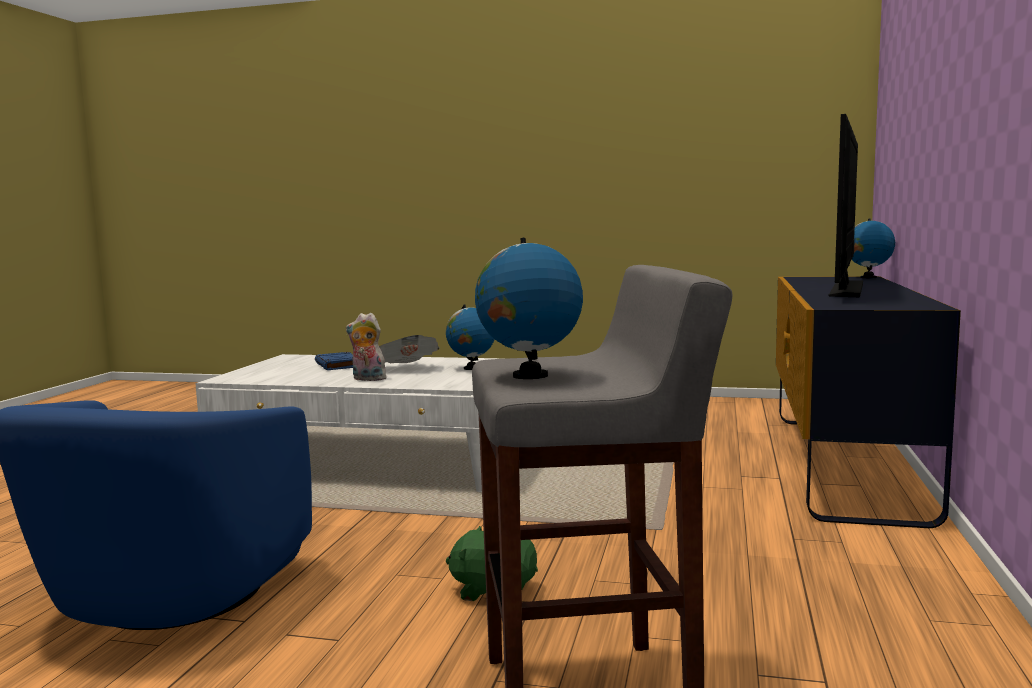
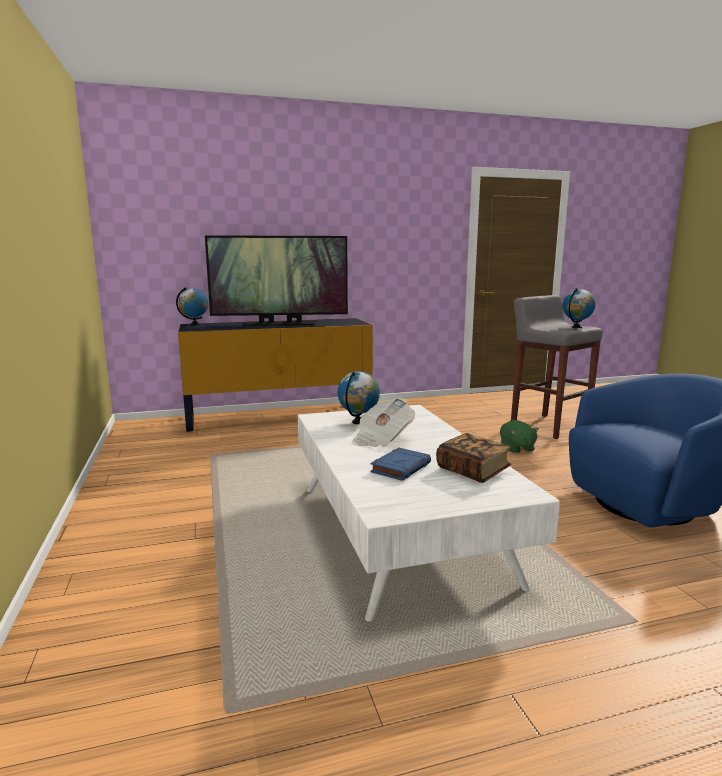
camera: 120 degrees left, 5 degrees up
plush toy [346,313,386,381] -> none
none -> book [436,433,511,483]

